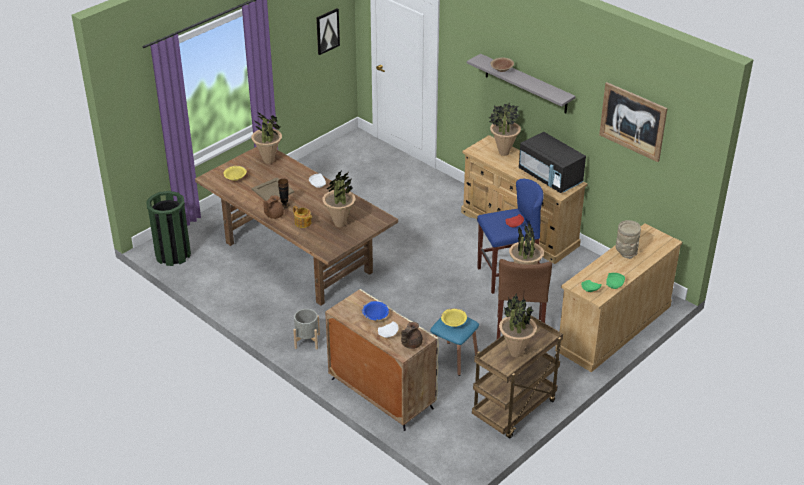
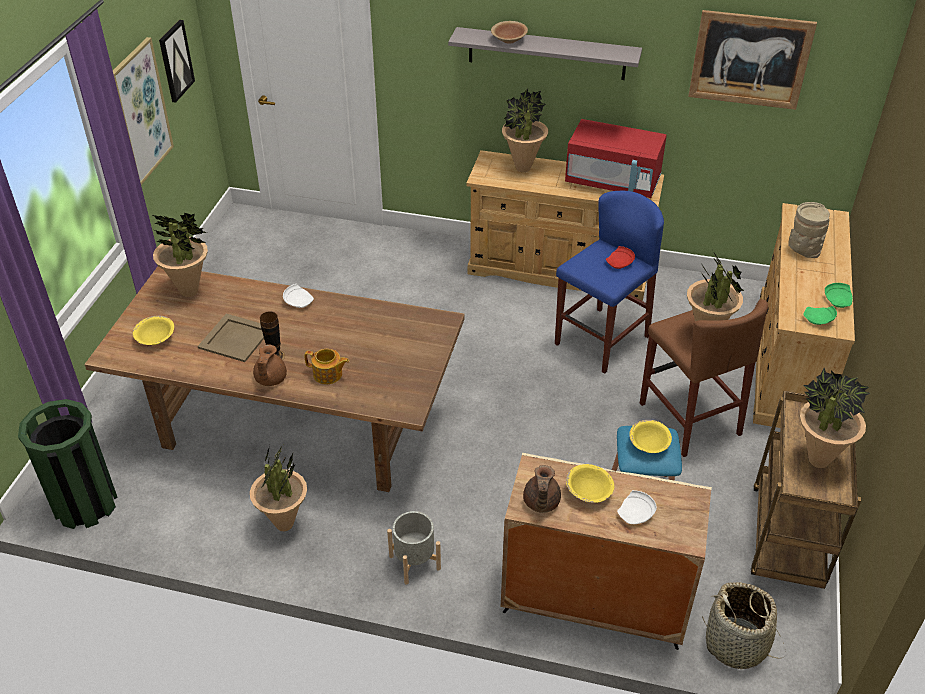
camera: 30 degrees left, 5 degrees up
potted plant [322,171,355,227] -> potted plant moved to [250,445,307,531]
blue bowl [362,301,389,320] -> yellow bowl [566,464,614,503]
brown teapot [401,322,423,349] -> brown teapot moved to [523,465,561,513]
black microwave [519,132,586,193] -> red microwave [565,119,667,198]
none -> picture [113,37,174,185]
none -> basket [702,582,784,669]

